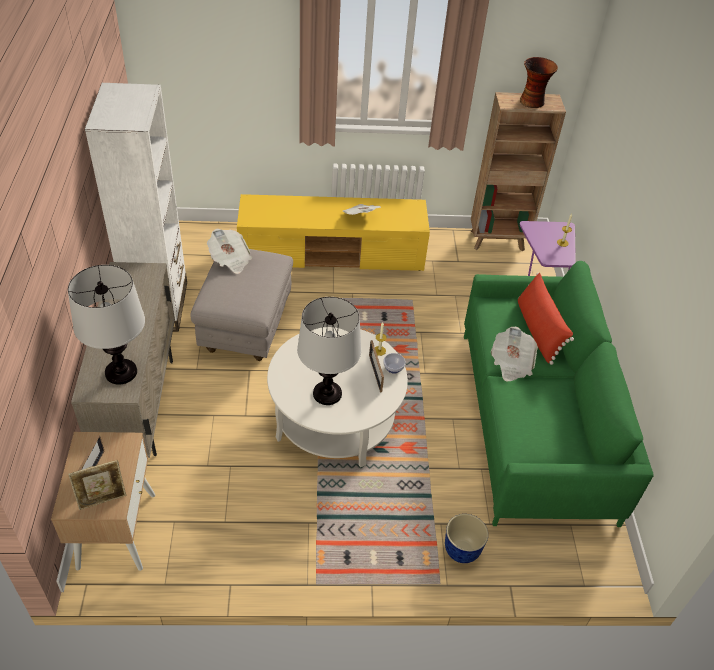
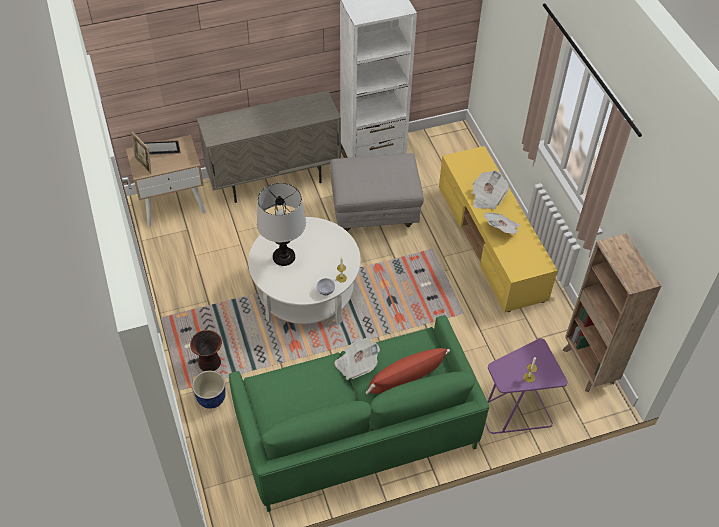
camera: 75 degrees right, 5 degrees up
table lamp [68,265,145,385] -> none
newspaper [207,228,252,274] -> newspaper moved to [472,170,509,209]
picture frame [369,340,384,392] -> none
vase [520,57,558,108] -> vase moved to [190,330,222,371]

